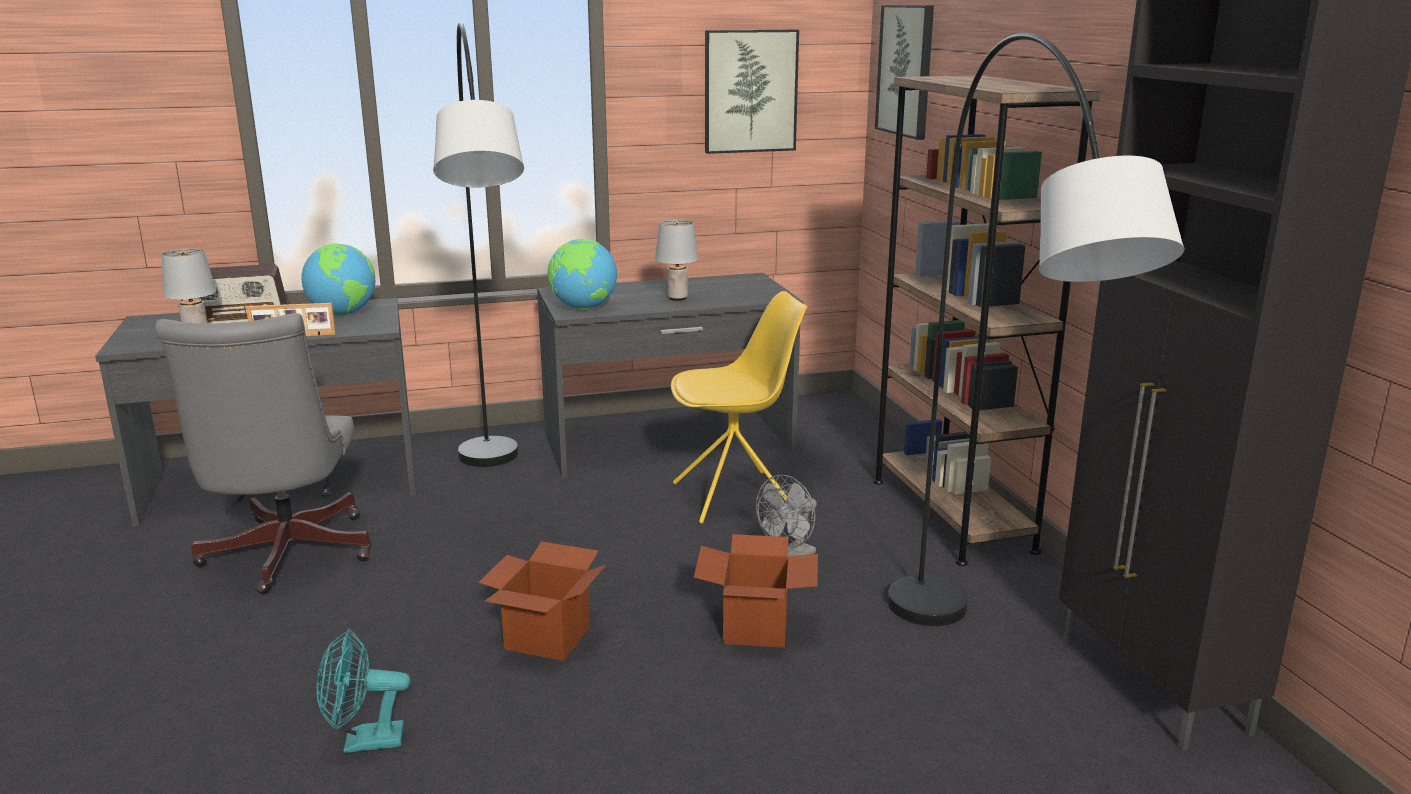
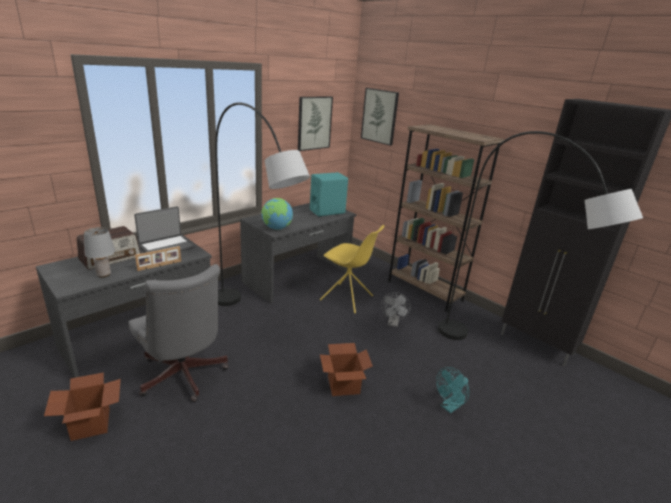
camera: 30 degrees left, 5 degrees up
globe [301,243,375,315] -> laptop [134,206,195,253]
turquoise fan [316,629,411,753] -> turquoise fan moved to [436,367,469,413]
grey table lamp [655,219,698,301] -> none
yellow chair [671,291,808,524] -> yellow chair turned 75 degrees clockwise [320,225,384,313]
cardboard box [694,534,818,648] -> cardboard box moved to [44,373,121,441]
none -> turquoise speaker [310,172,348,217]

